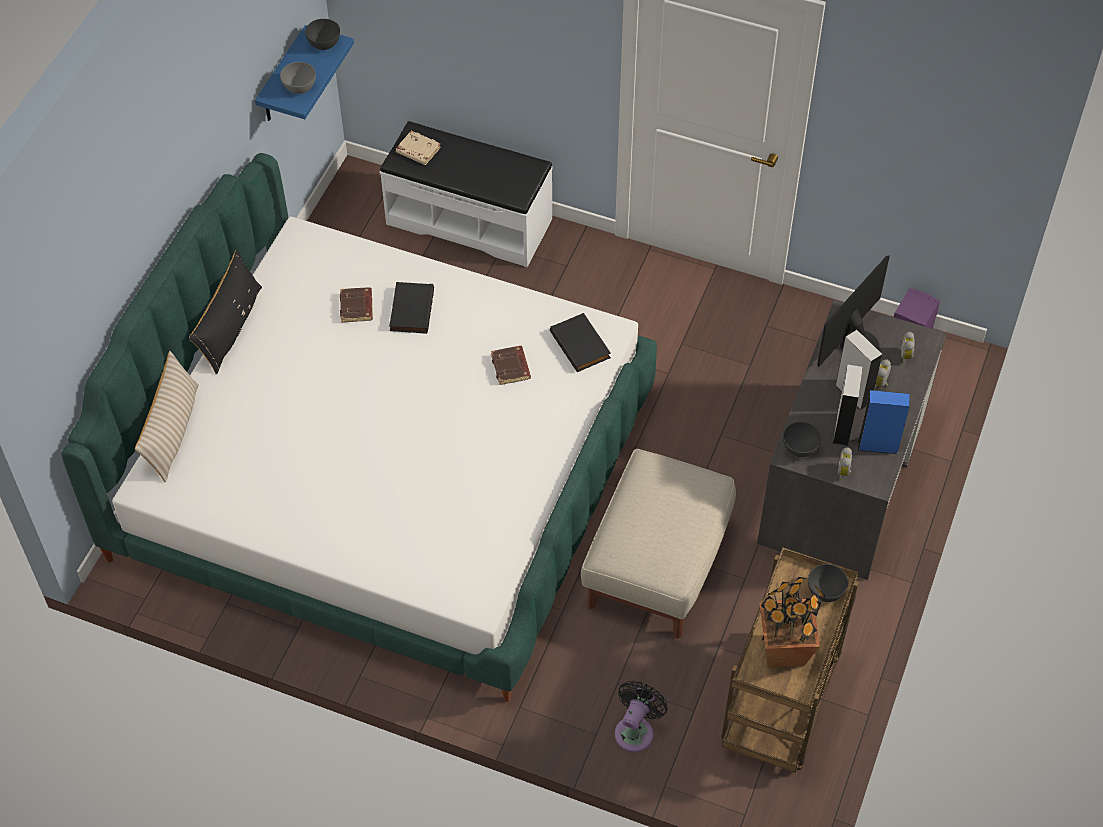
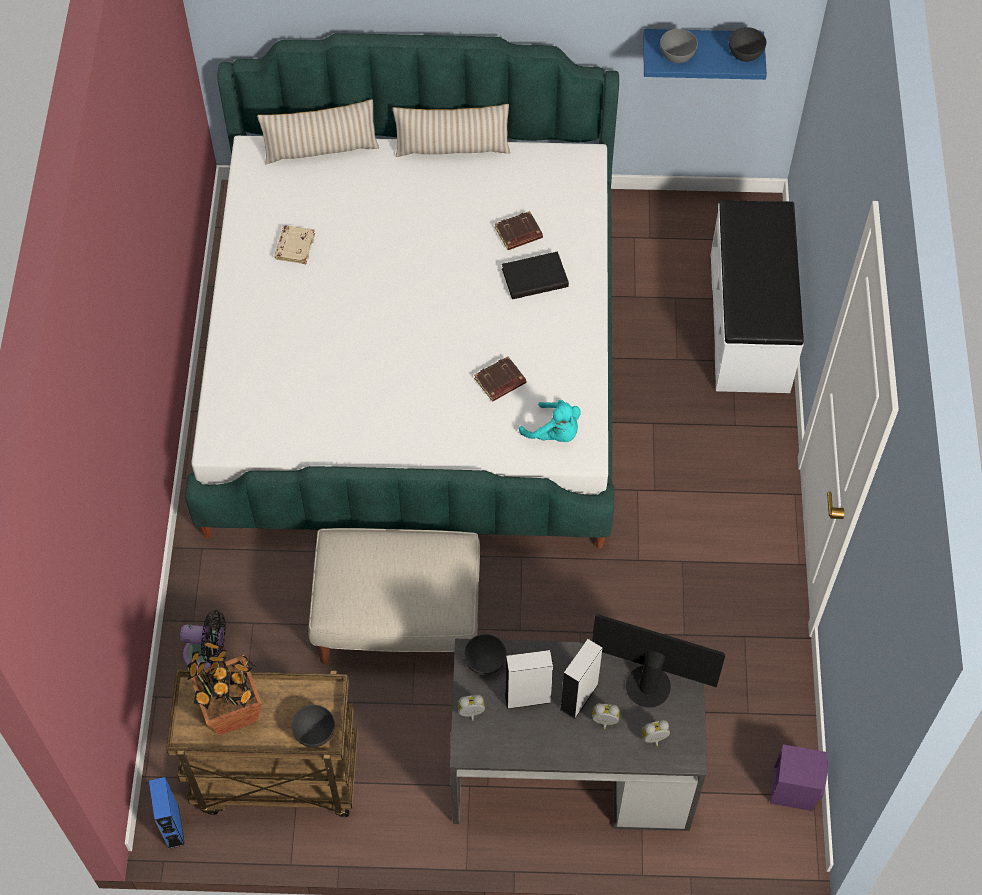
camera: 70 degrees right, 5 degrees up
black pillow [189,250,262,375] -> beige pillow [393,104,510,157]
beige book [396,131,441,165] -> beige book moved to [274,225,315,264]
black book [550,313,611,372] -> turquoise plush toy [519,400,580,442]
blue speaker [858,390,910,454] -> blue speaker moved to [149,777,185,849]

